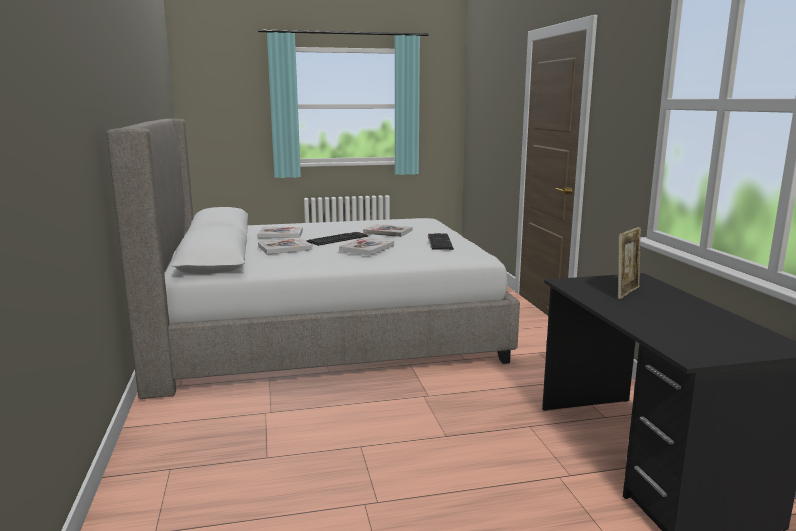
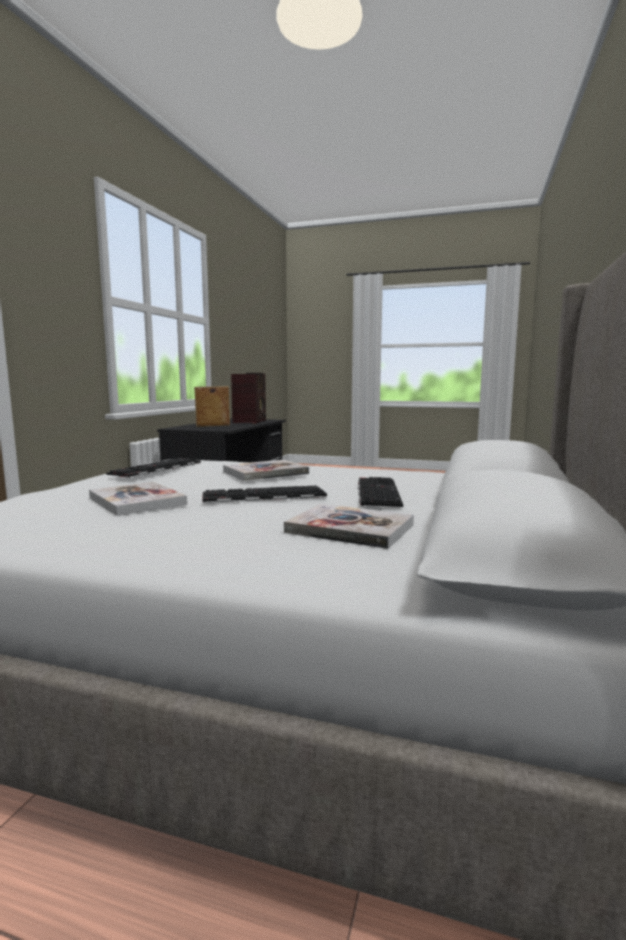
camera: 150 degrees left, 5 degrees down
book [258,238,313,255] -> keyboard [358,477,403,507]
none -> radio [231,373,266,424]

